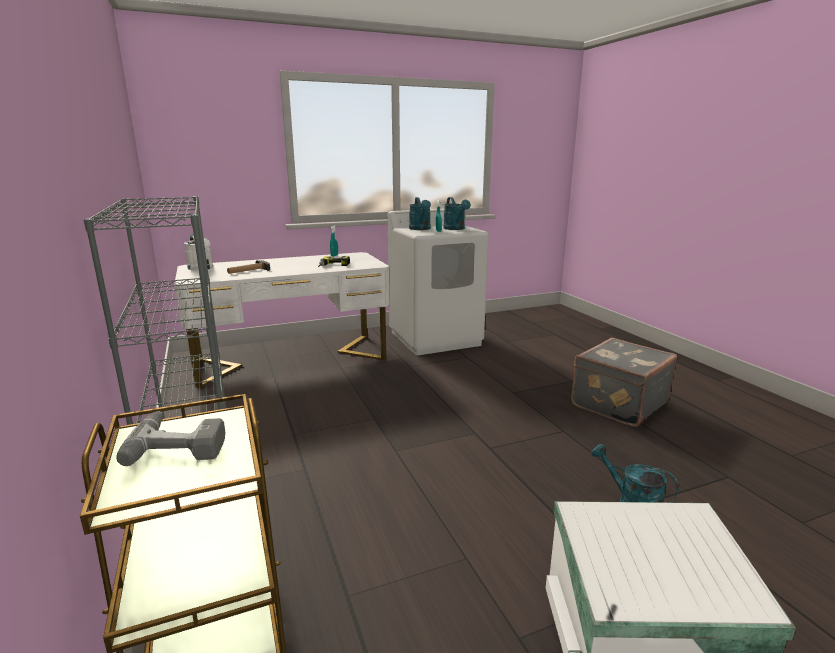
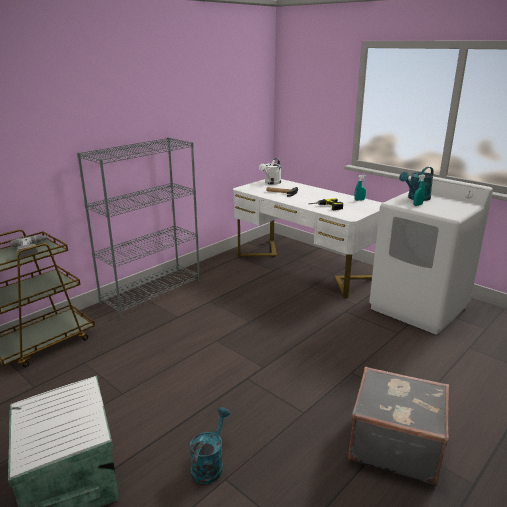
camera: 65 degrees right, 5 degrees up
turquoise watering can [443,197,471,230] -> none

